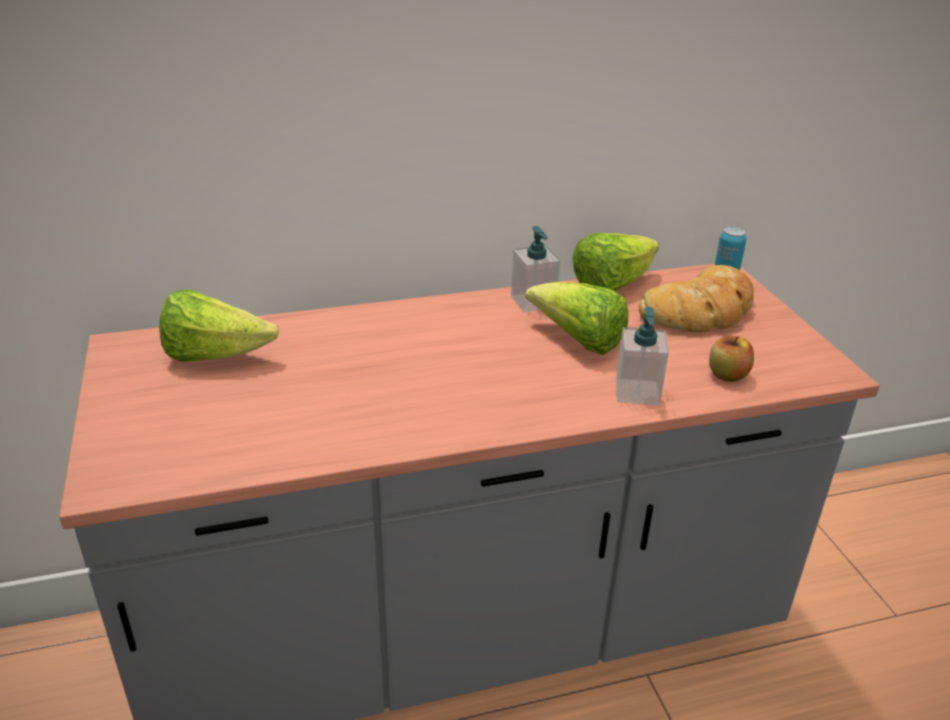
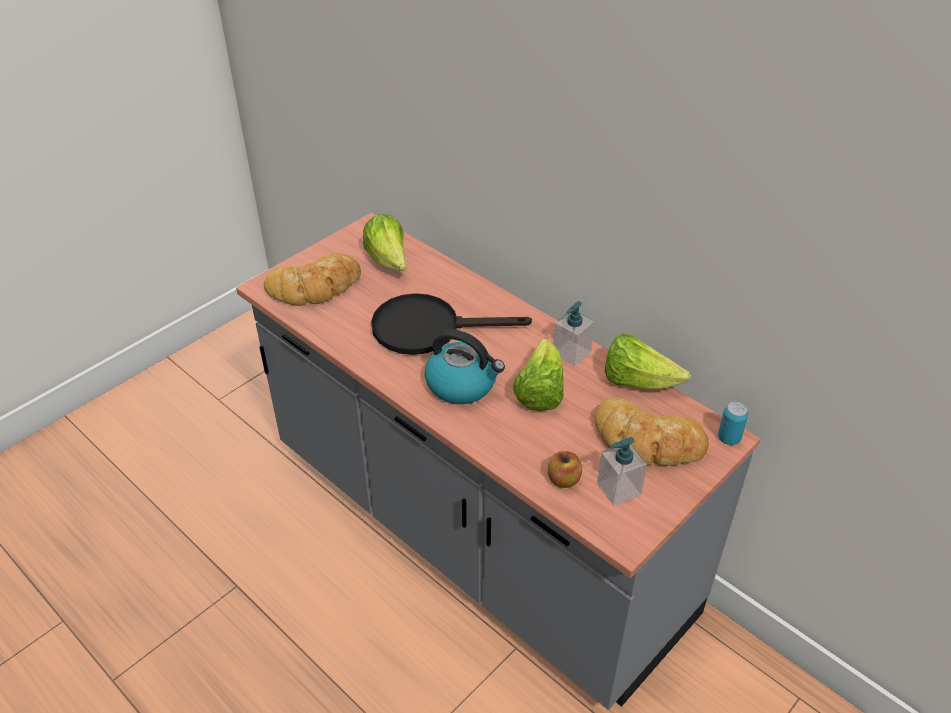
camera: 60 degrees right, 10 degrees up
soap dispenser [616,307,669,405] -> soap dispenser moved to [597,437,647,506]
none -> bread [264,253,361,306]
none -> black frying pan [371,293,532,355]
none -> kettle [425,329,505,404]

